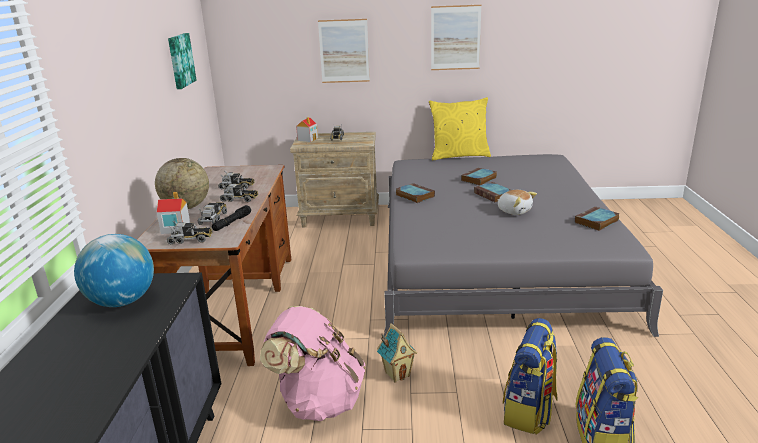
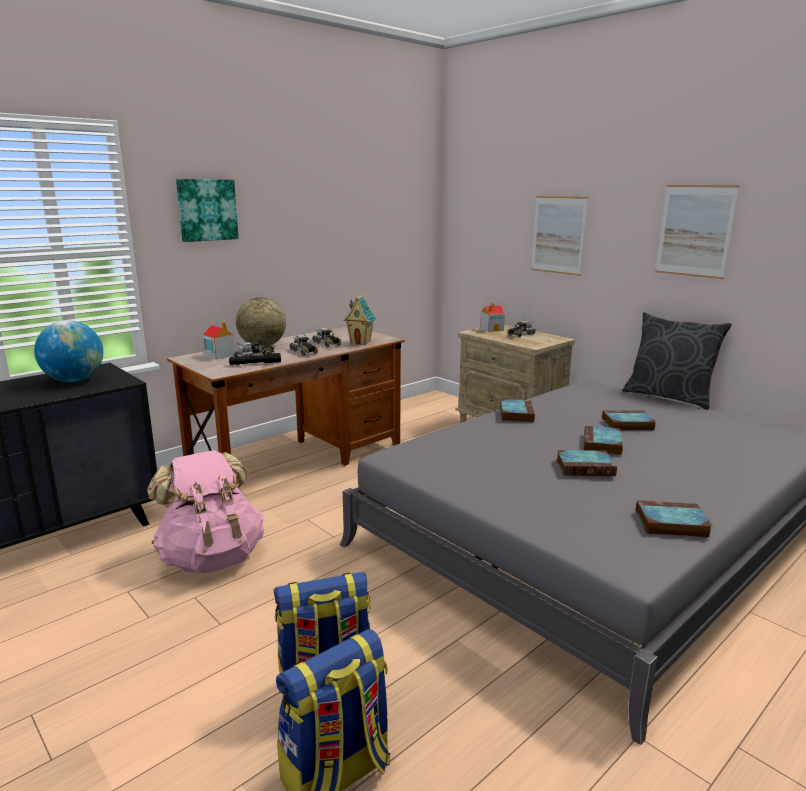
camera: 45 degrees right, 5 degrees down
toy truck [167,221,212,244] -> none
picture [168,33,196,89] -> picture moved to [176,179,239,242]
toy house [377,323,417,383] -> toy house moved to [344,294,376,345]
yellow pillow [429,97,491,160] -> grey pillow [623,312,732,410]
plush toy [497,190,537,215] -> book [556,450,617,476]

